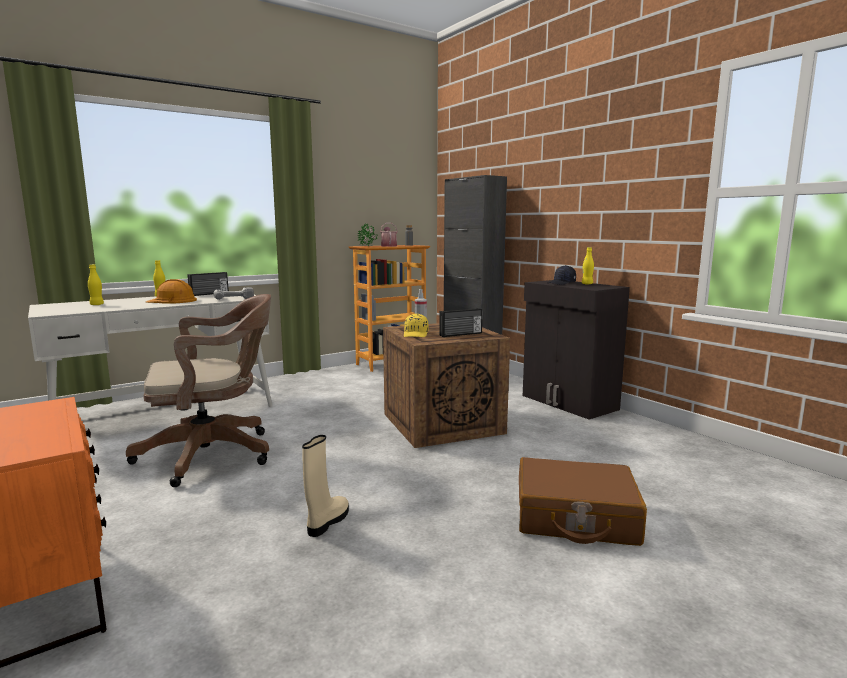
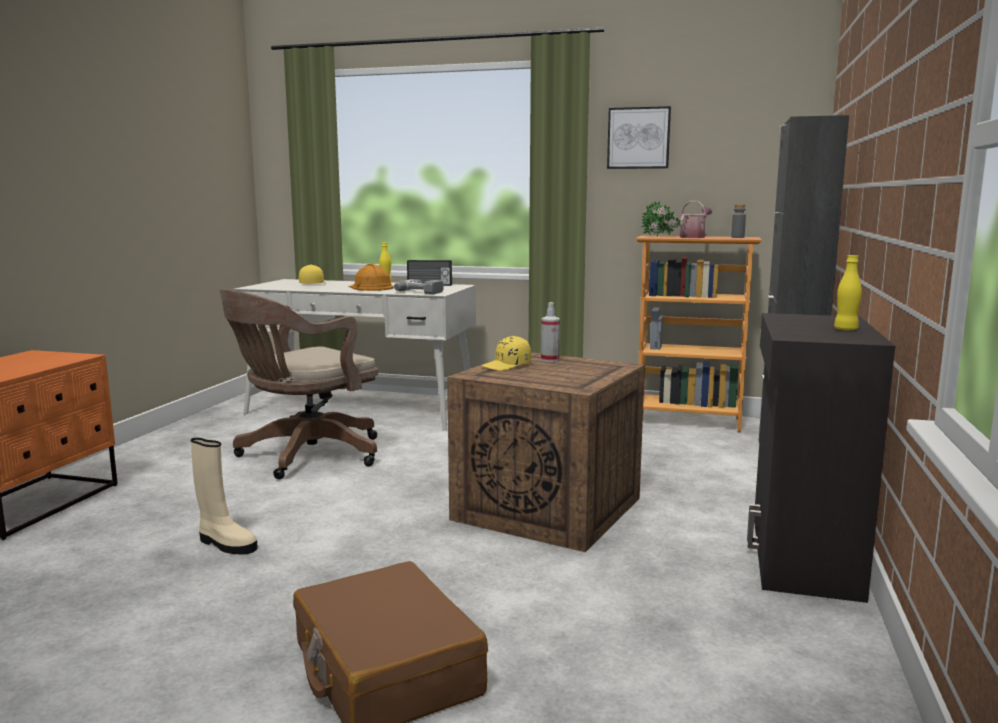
camera: 50 degrees right, 0 degrees up
yellow bottle [88,264,104,305] -> yellow cap [299,265,326,283]
brown office chair [126,294,271,487] -> brown office chair turned 105 degrees clockwise [220,289,378,479]
beige boot [302,435,349,537] -> beige boot turned 45 degrees clockwise [191,438,258,555]
radio [439,308,482,337] -> none
black cap [548,265,576,285] -> none
none -> picture [607,106,671,169]

